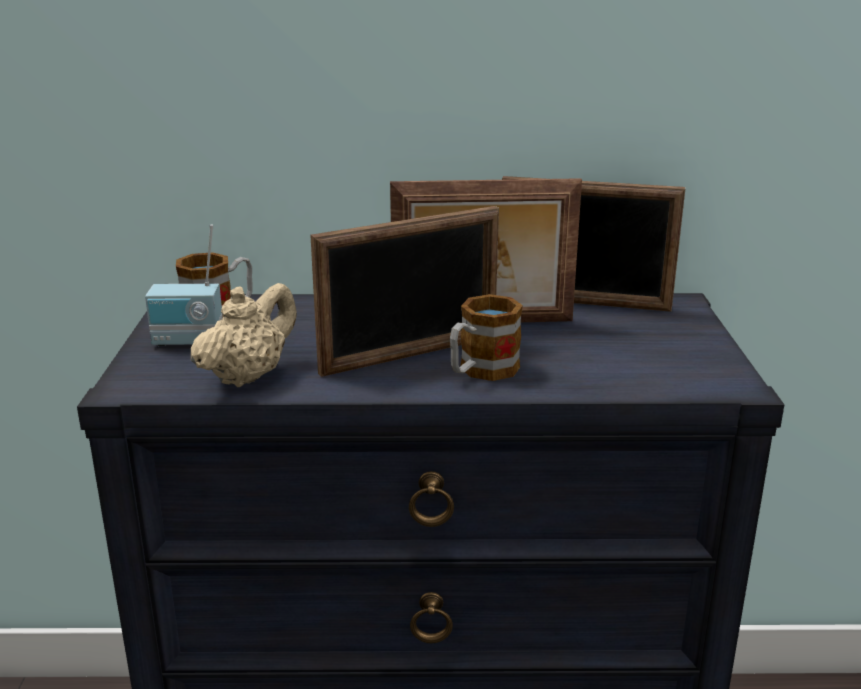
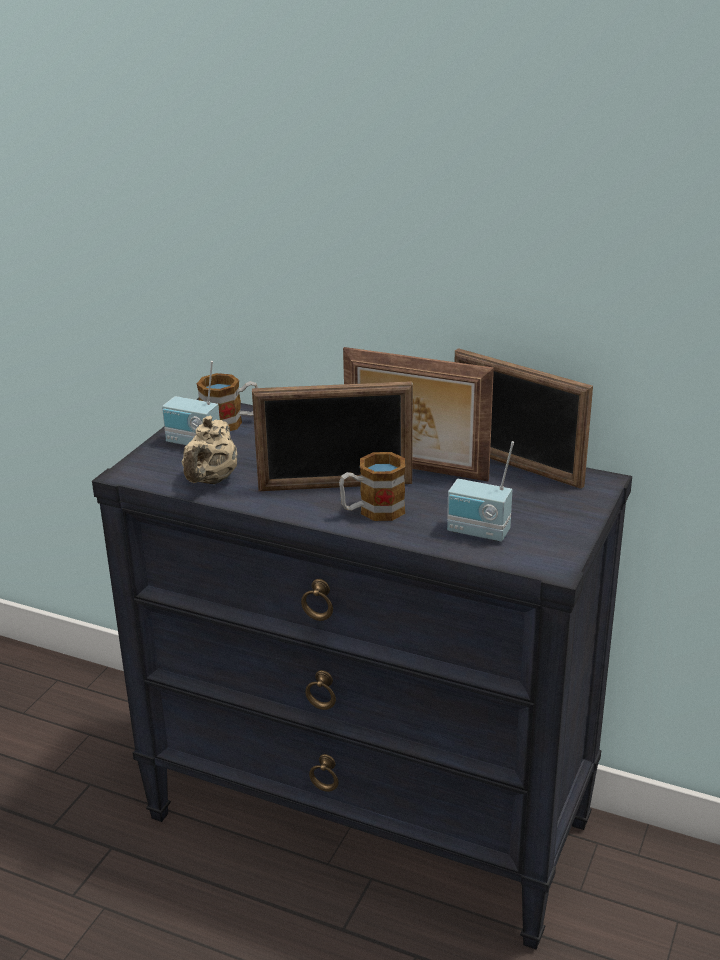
camera: 25 degrees right, 5 degrees up
beige teapot [191,283,297,387] -> beige teapot turned 135 degrees clockwise [182,416,237,484]
none -> radio [447,441,514,542]

